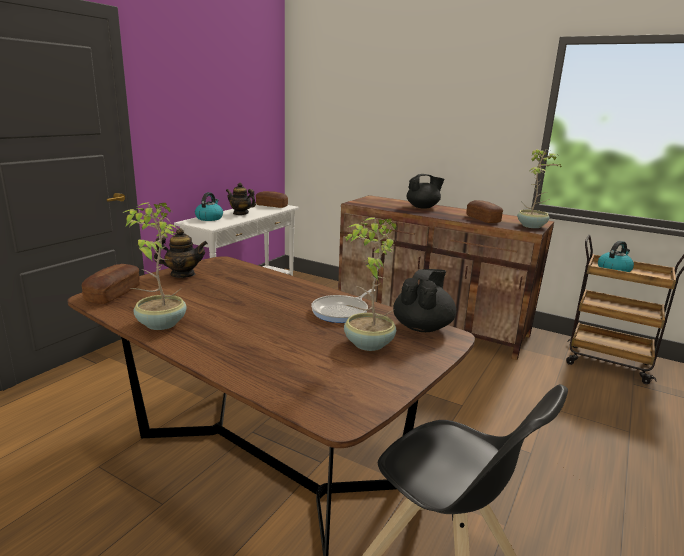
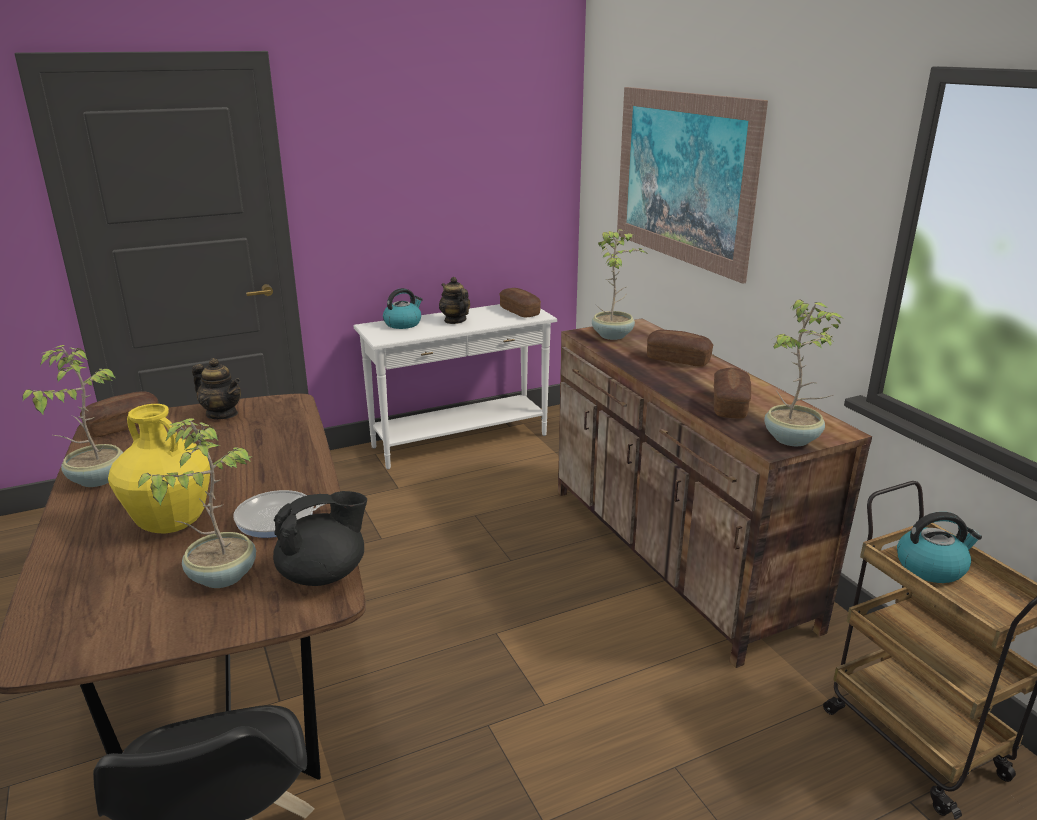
camera: 35 degrees right, 5 degrees up
black teapot [407,174,445,208] -> bread [647,330,713,367]
none -> yellow vase [108,404,210,534]
none -> potted plant [592,229,646,340]
none -> picture [617,87,768,284]

